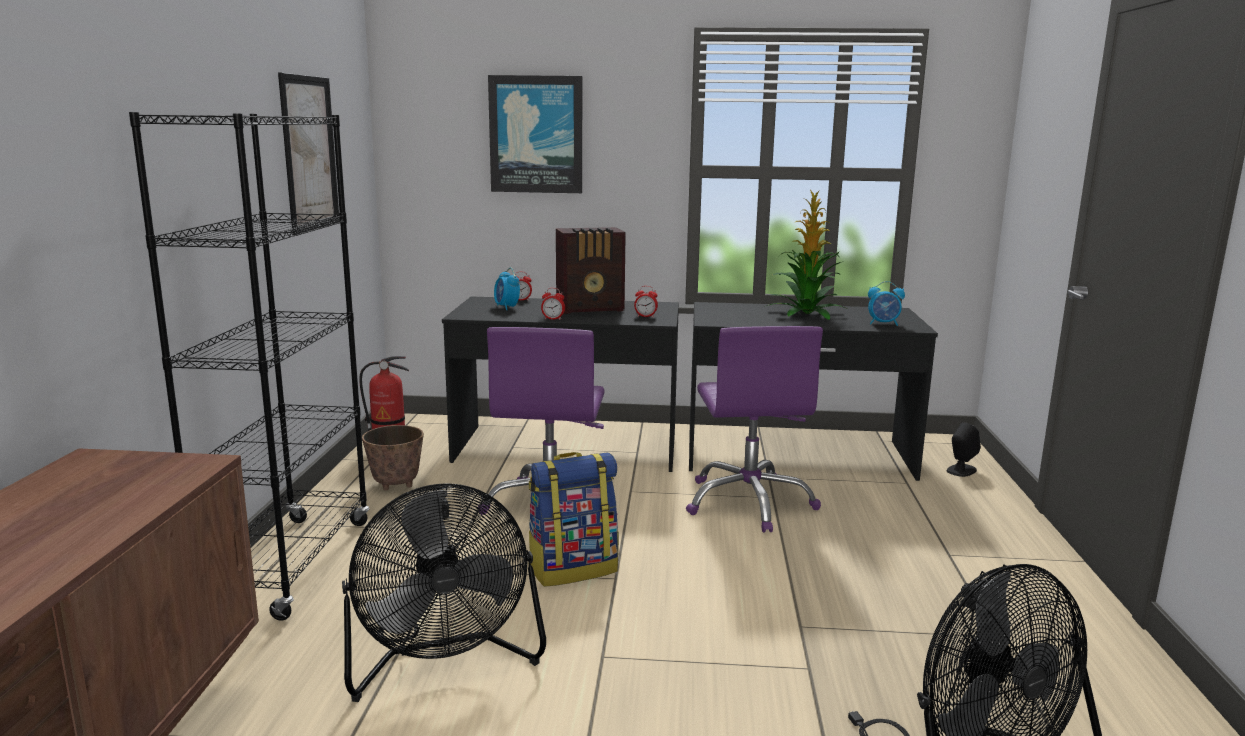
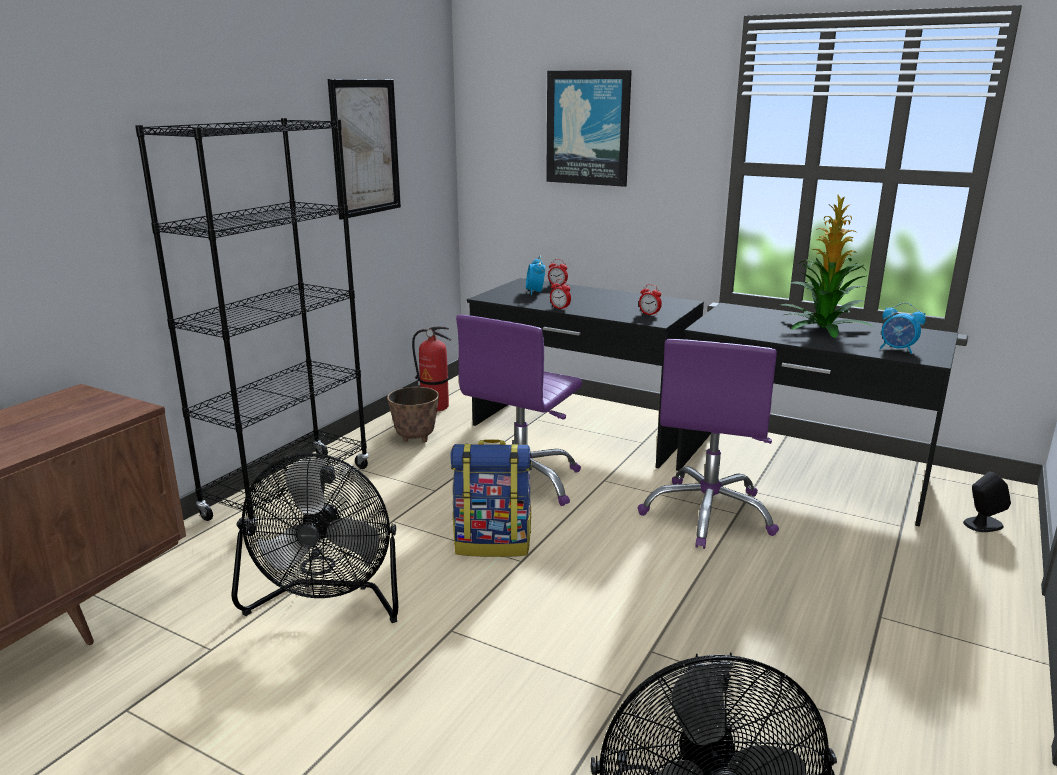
camera: 25 degrees right, 5 degrees up
radio [556,227,626,314] -> none

